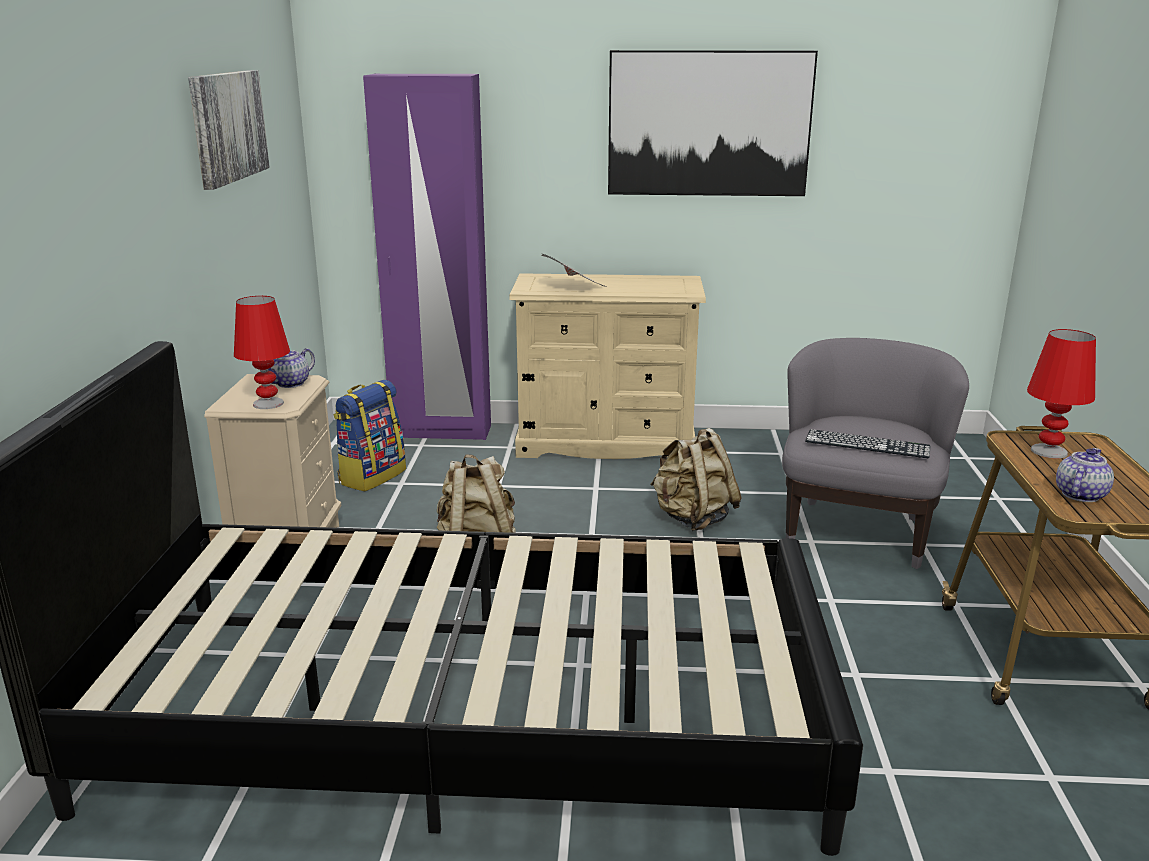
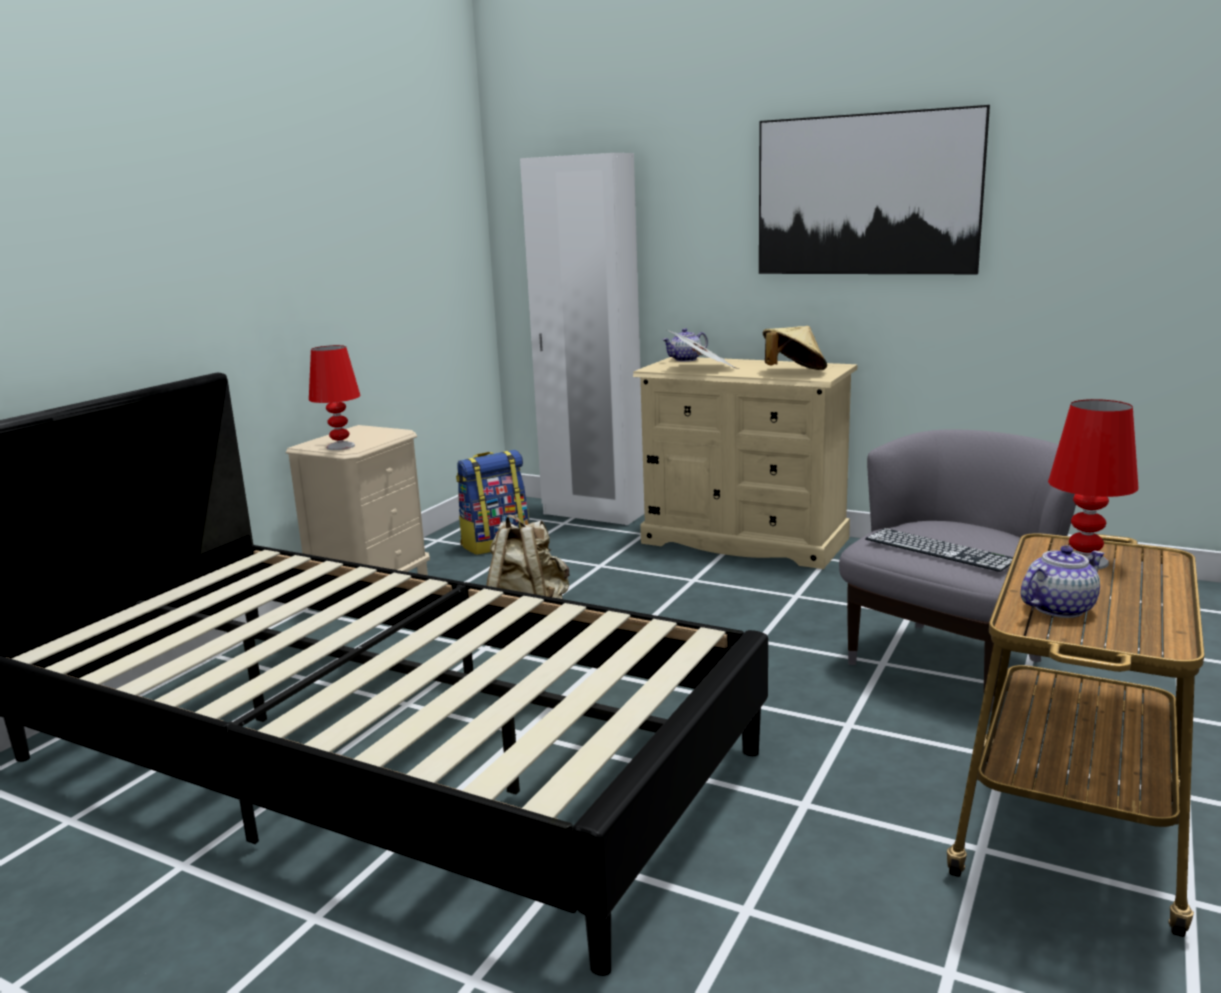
camera: 25 degrees right, 5 degrees down
picture [188,70,270,190] -> none
teapot [268,348,315,388] -> teapot moved to [662,328,708,362]
purple wardrobe [363,74,491,440] -> white wardrobe [520,153,645,525]
beige backpack [650,428,742,531] -> none
none -> beige hat [763,326,827,370]

